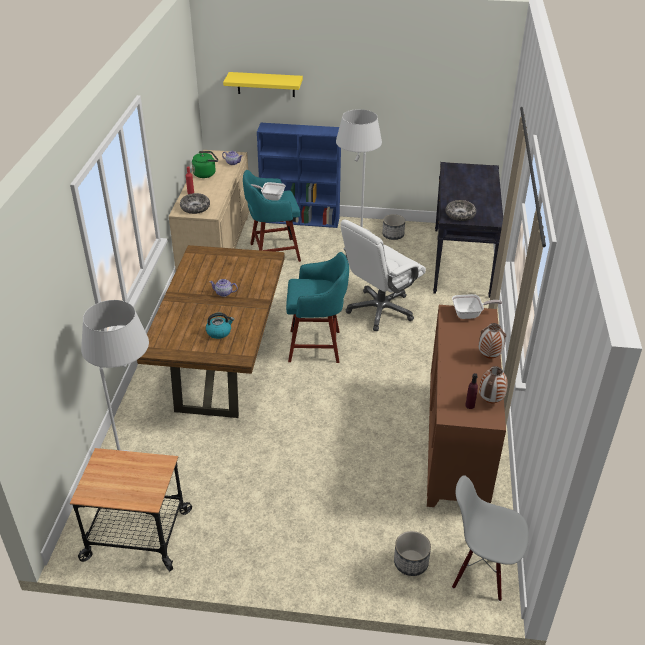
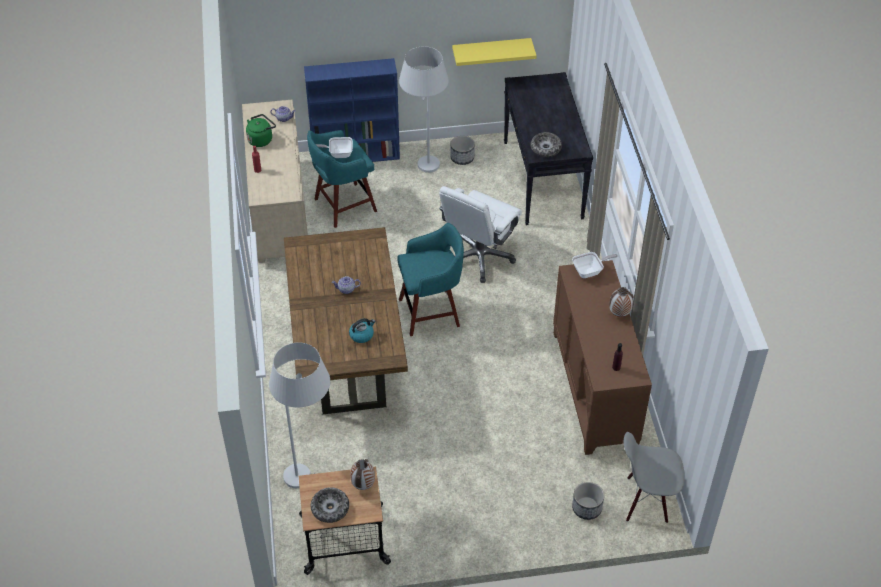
camera: 15 degrees left, 10 degrees up
bowl [180,193,210,214] -> bowl moved to [311,487,349,523]
yellow shelf [223,72,303,97] -> yellow shelf moved to [452,38,537,66]
vase [479,366,508,403] -> vase moved to [350,459,375,490]

